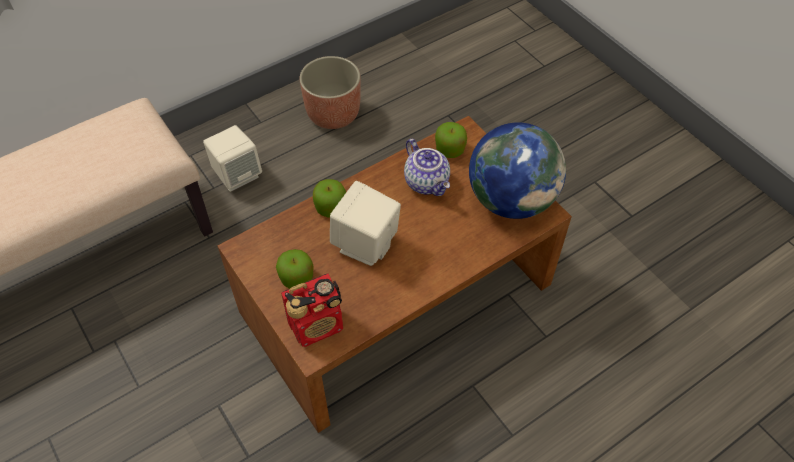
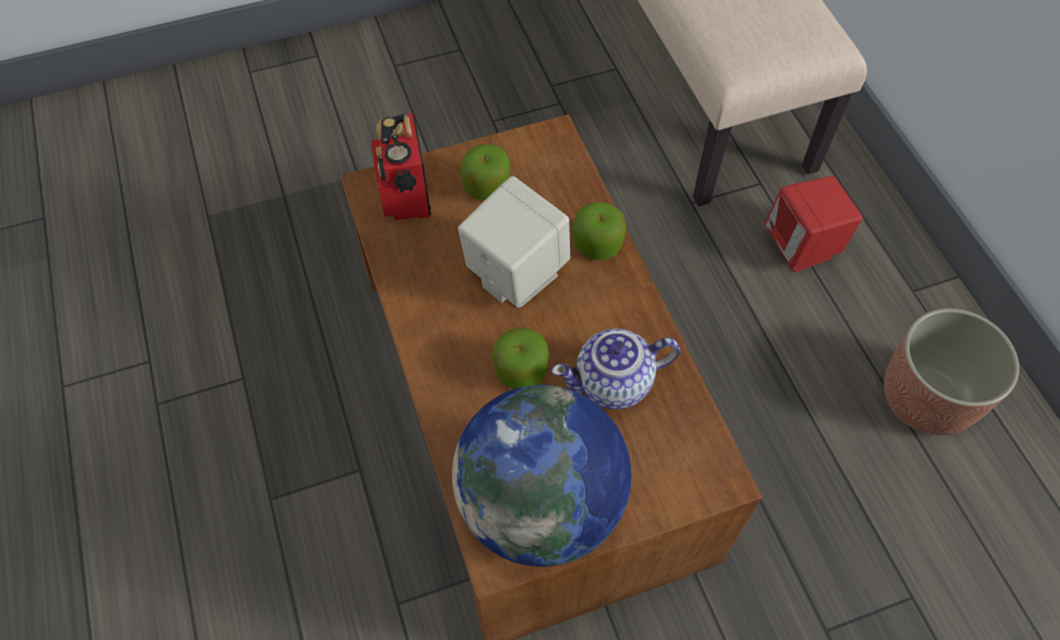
camera: 105 degrees right, 5 degrees up
beige speaker [203,125,262,192] -> red speaker [764,176,863,272]
apple [435,122,467,158] -> apple moved to [491,328,549,389]

